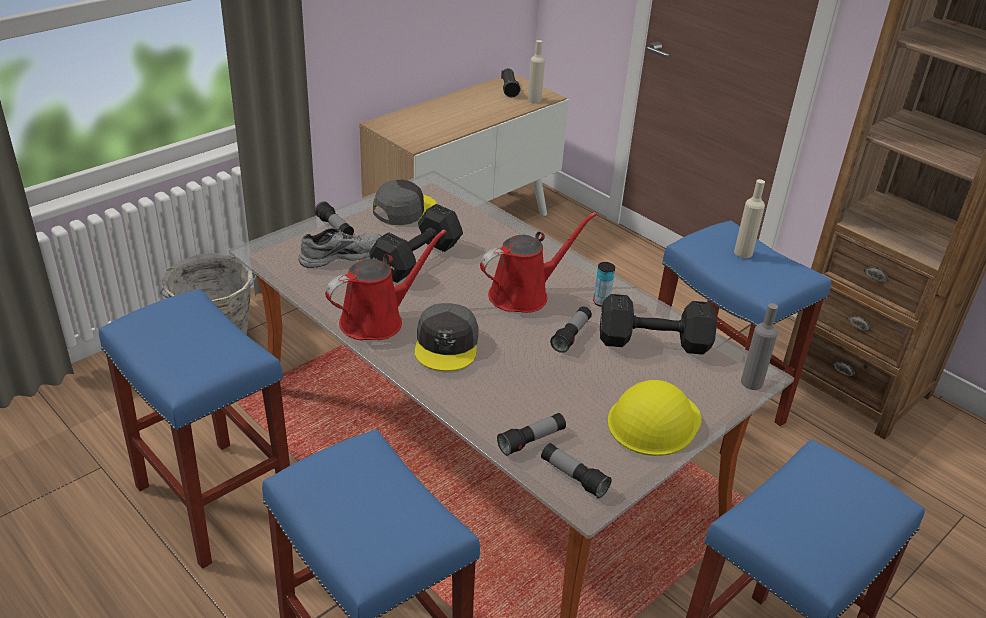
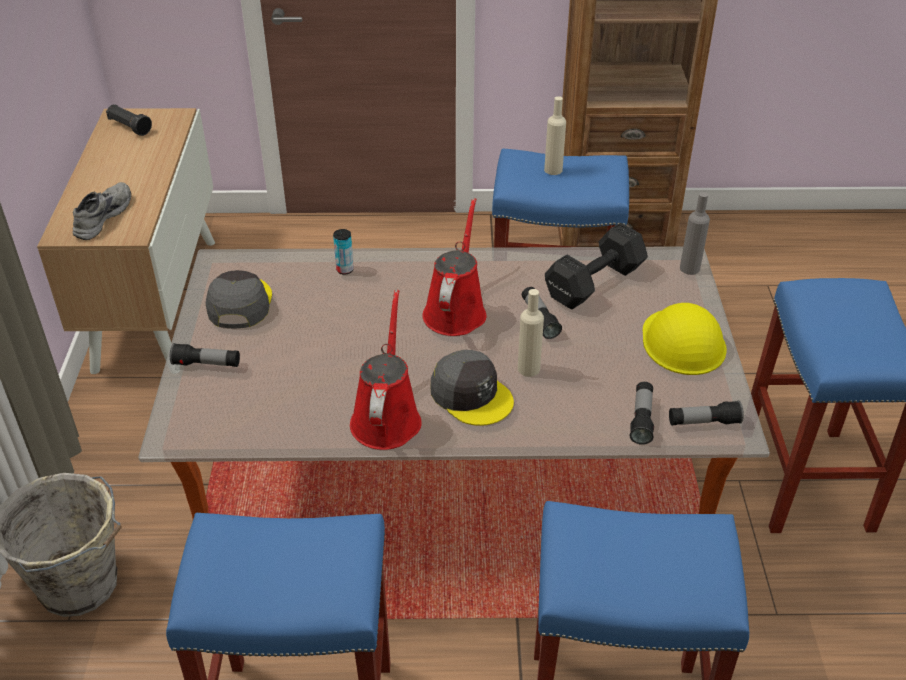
camera: 45 degrees left, 5 degrees up
grey shoe [299,228,381,268] -> grey shoe moved to [73,182,131,240]
black dumbbell [369,204,463,283] -> none
beige bottle [528,40,545,103] -> beige bottle moved to [518,289,544,377]
can [593,262,615,307] -> can moved to [333,229,354,275]

